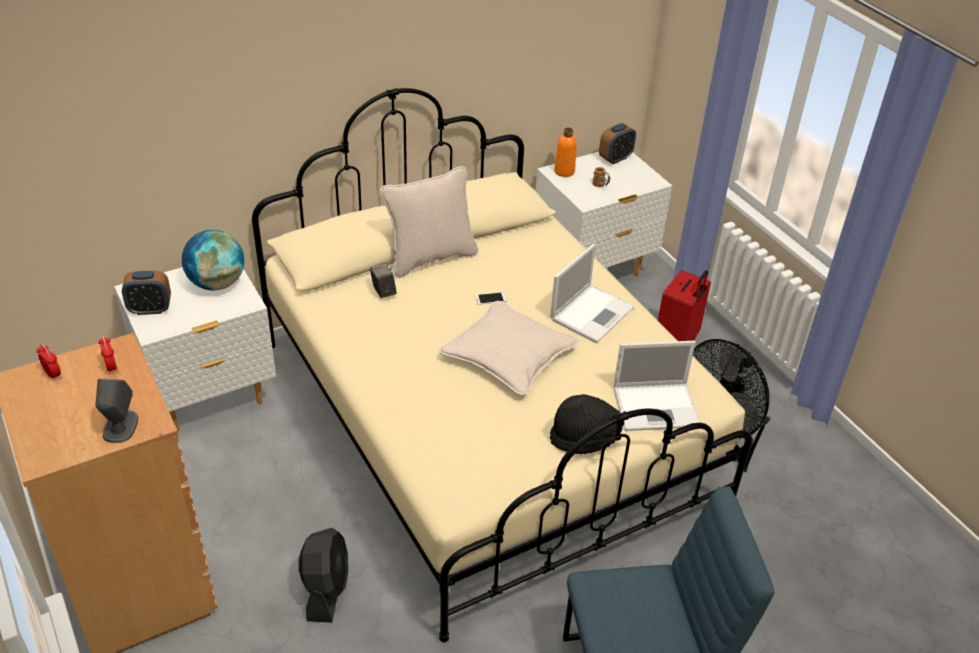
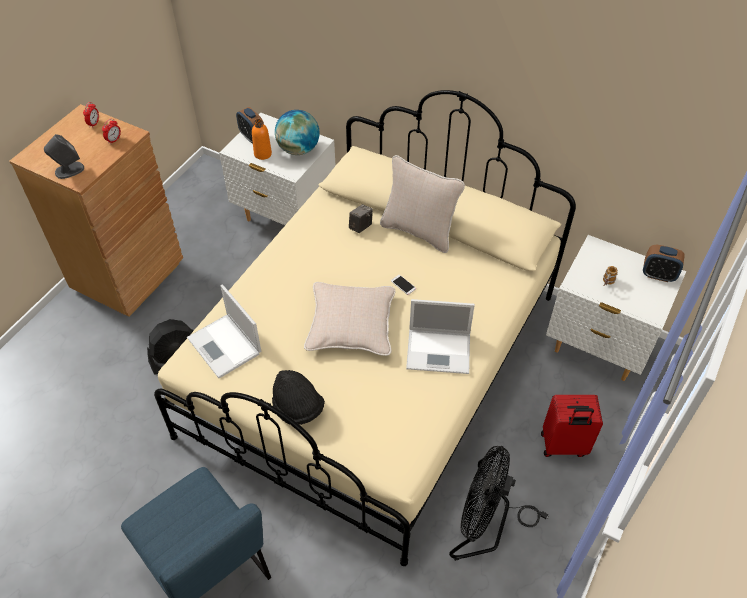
camera: 60 degrees right, 10 degrees up
orange bottle [554,128,577,177] -> orange bottle moved to [252,119,272,160]
laptop [613,341,700,431] -> laptop moved to [187,285,261,378]

